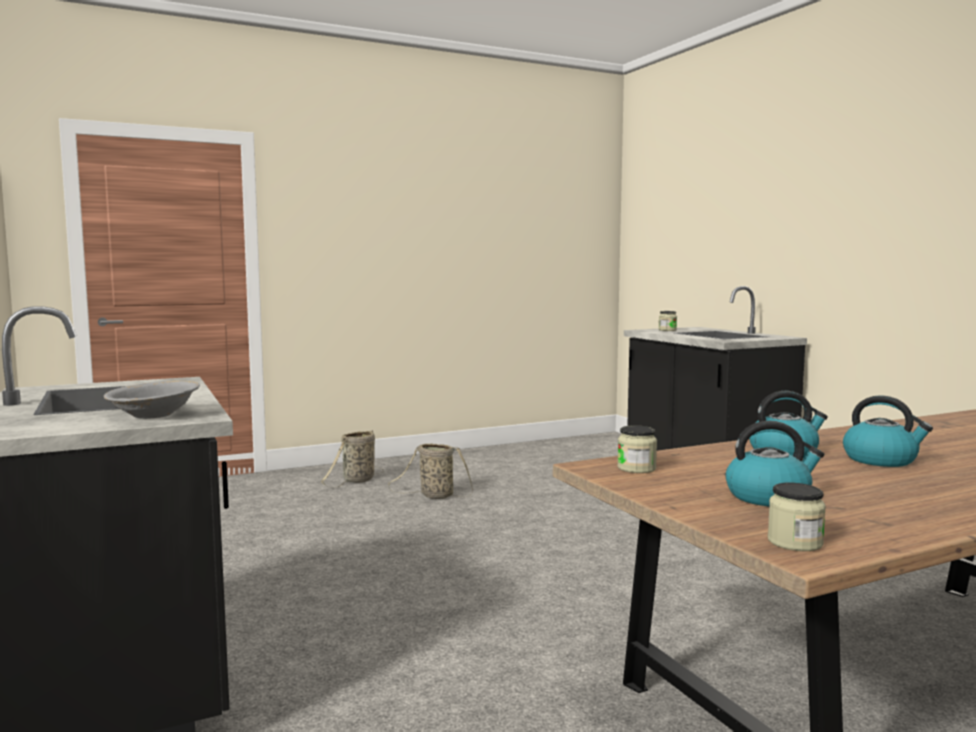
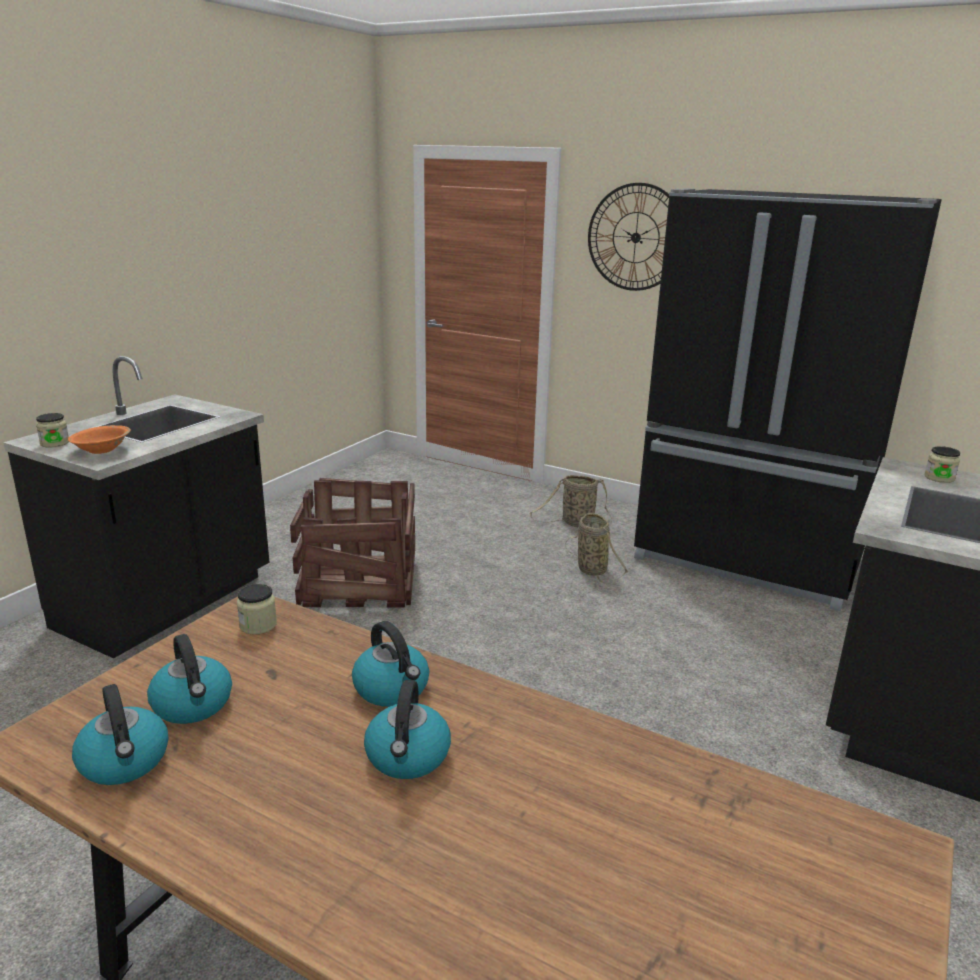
camera: 55 degrees right, 15 degrees up
grey bowl [104,381,200,419] -> orange bowl [68,425,131,454]
jar [768,483,826,551] -> jar moved to [36,413,69,448]
none -> kettle [72,684,168,785]
none -> crate [290,478,415,607]
none -> wall clock [588,183,669,291]
none -> black fridge [634,188,942,611]

